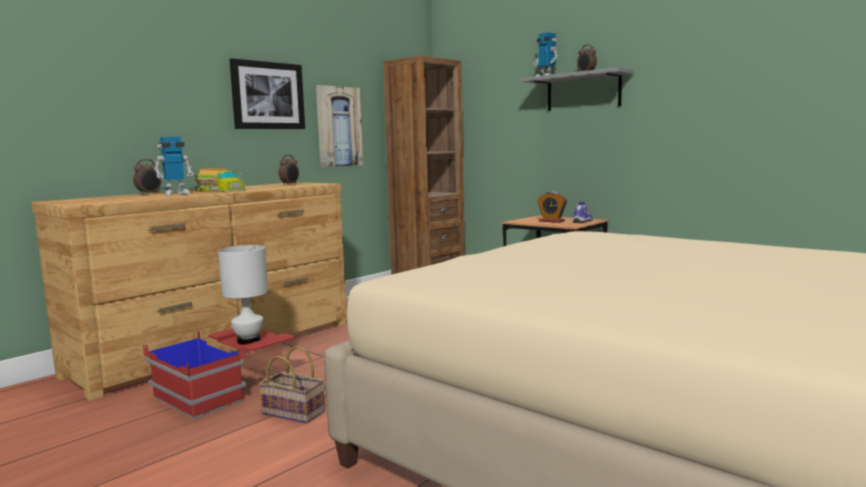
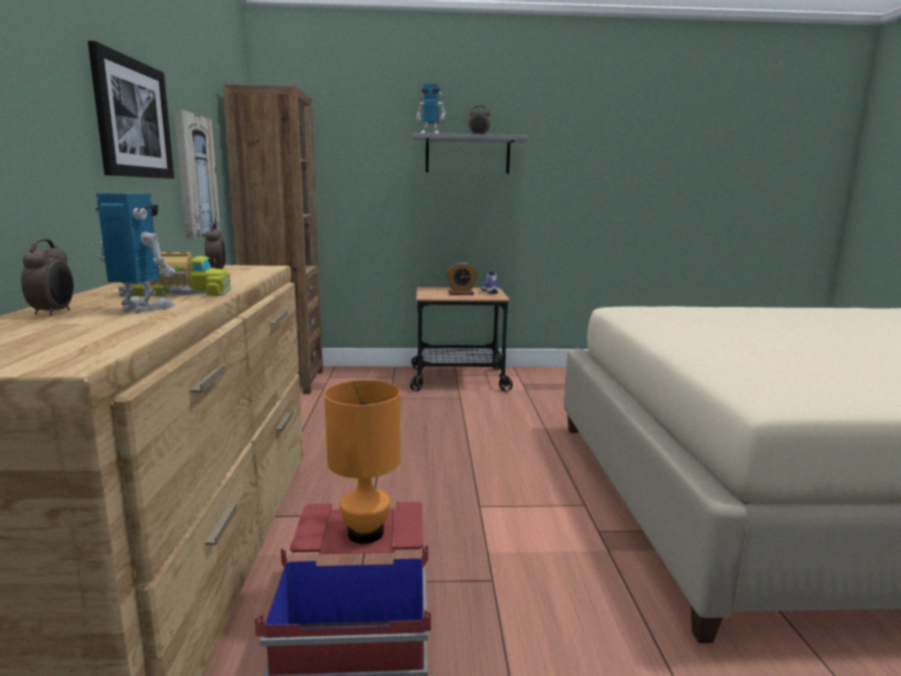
camera: 45 degrees left, 5 degrees up
toy robot [154,137,194,196] -> toy robot turned 90 degrees counterclockwise [96,193,175,313]
white table lamp [218,245,268,344] -> orange table lamp [324,380,400,544]
basket [259,346,325,423] -> none

